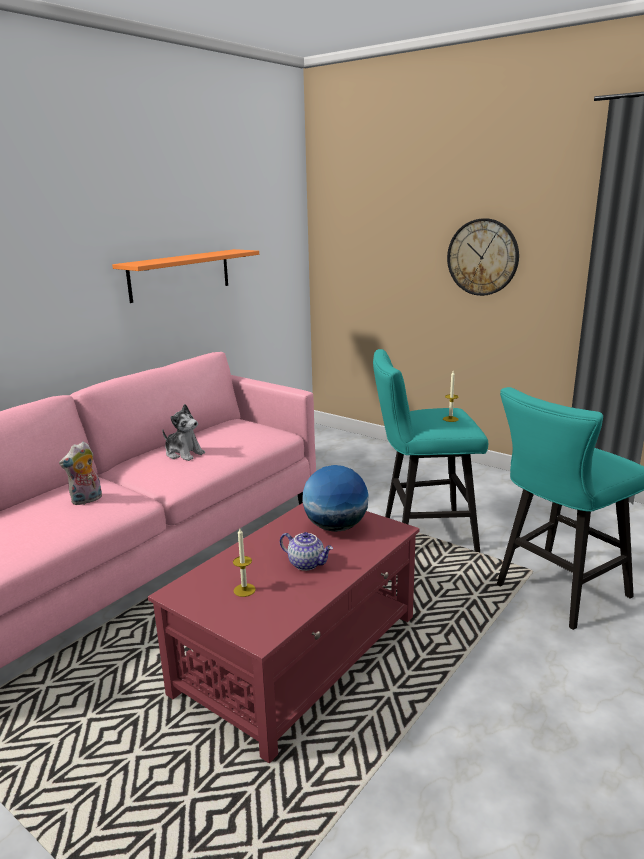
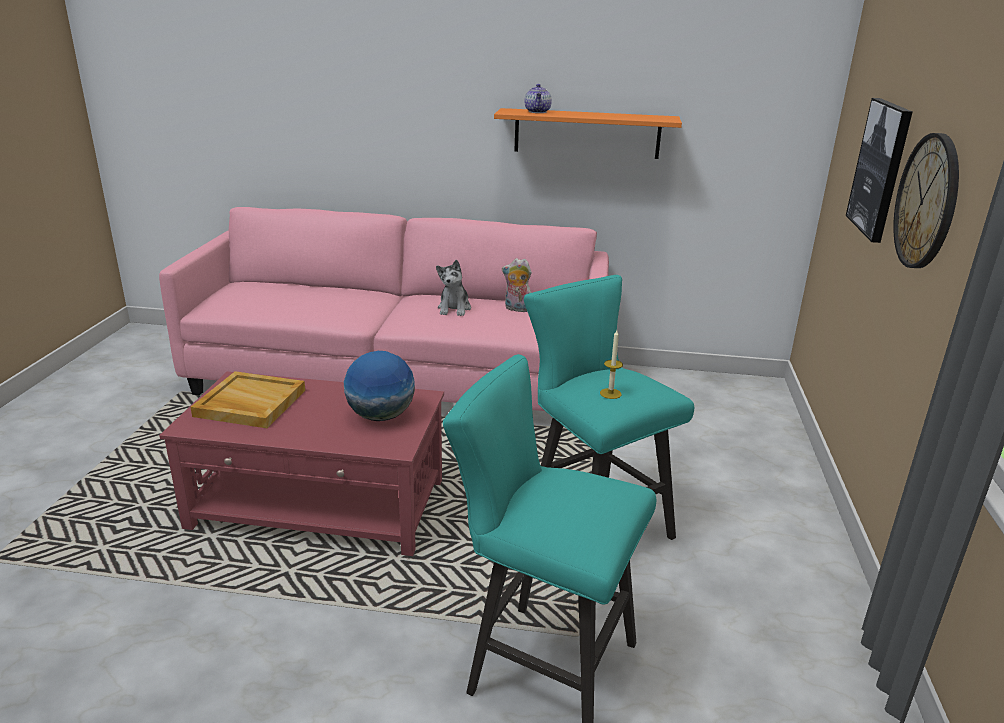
camera: 60 degrees right, 5 degrees up
plush toy [59,441,102,505] -> plush toy moved to [502,258,532,312]
candle [233,528,256,597] -> beige tray [191,371,305,428]
teapot [280,532,333,571] -> teapot moved to [524,84,552,113]
none -> picture [846,98,912,243]

